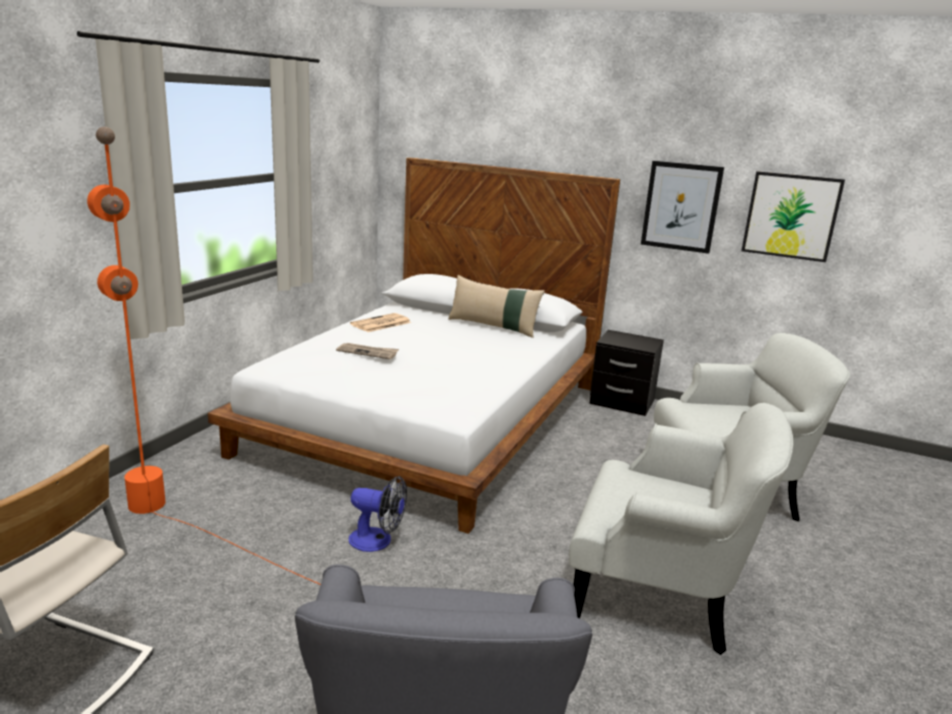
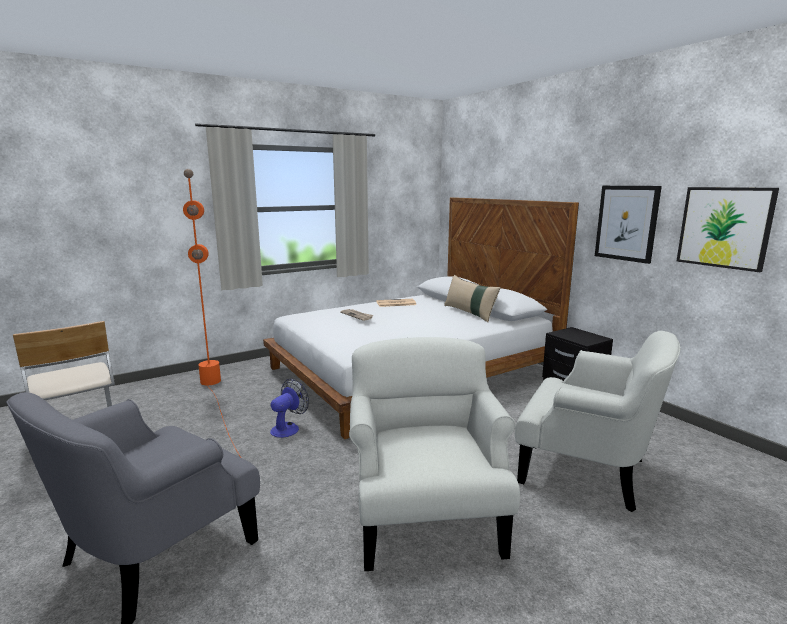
camera: 35 degrees right, 5 degrees down
fan [349,476,407,552] -> fan turned 105 degrees counterclockwise [270,379,309,438]
white armchair [569,403,793,655] -> white armchair turned 150 degrees counterclockwise [349,337,520,571]

